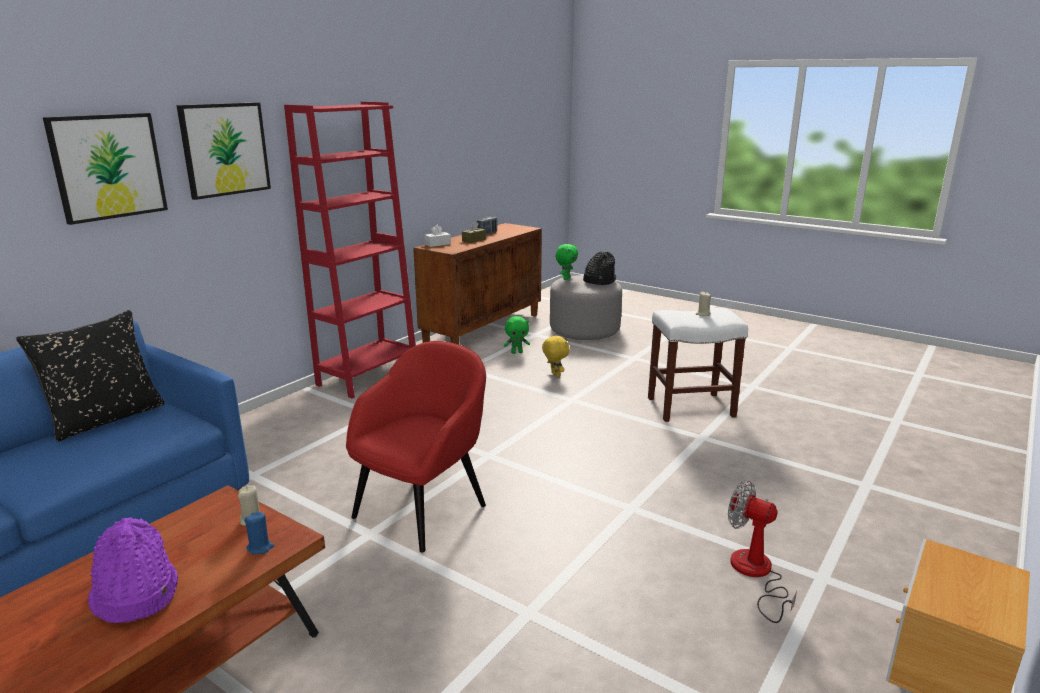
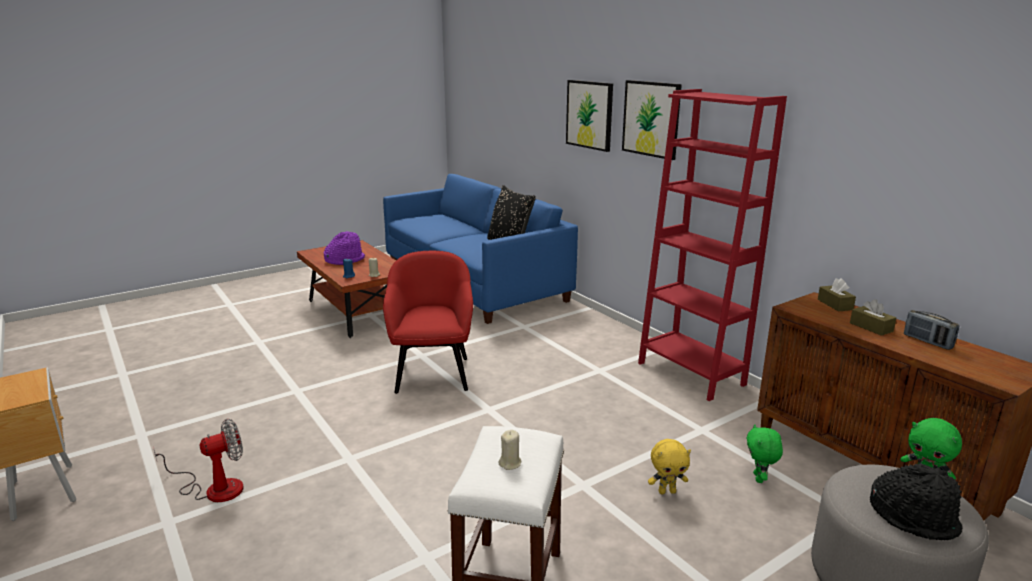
camera: 110 degrees right, 0 degrees up
red armchair [346,341,486,553] -> red armchair turned 150 degrees counterclockwise [383,251,473,394]
white tissue box [425,225,451,247] -> brown tissue box [818,278,856,312]

